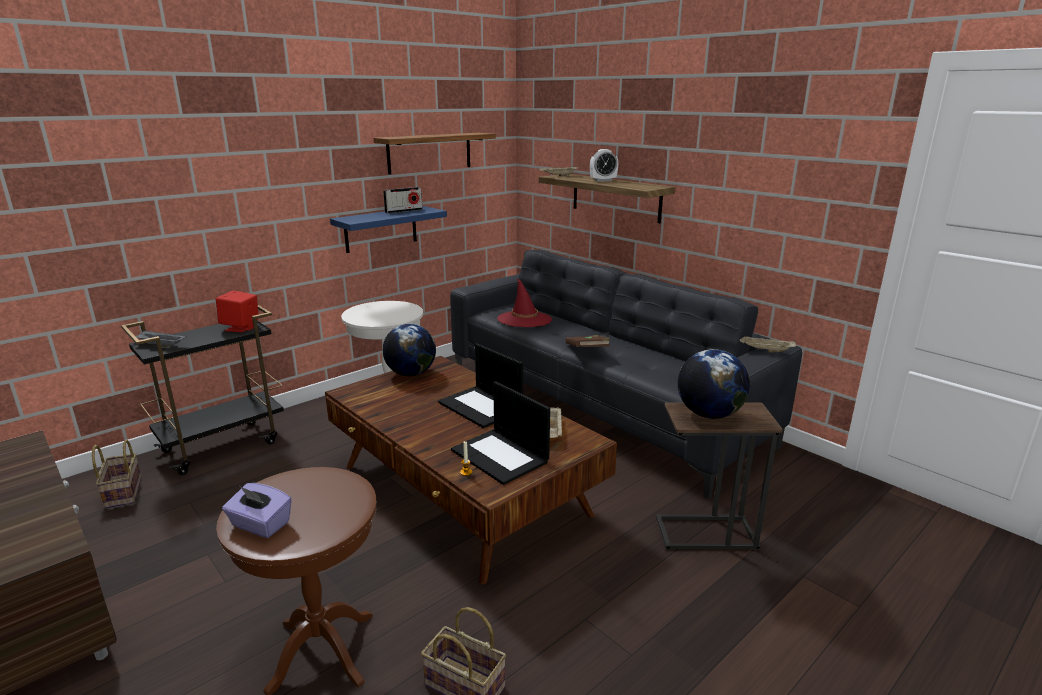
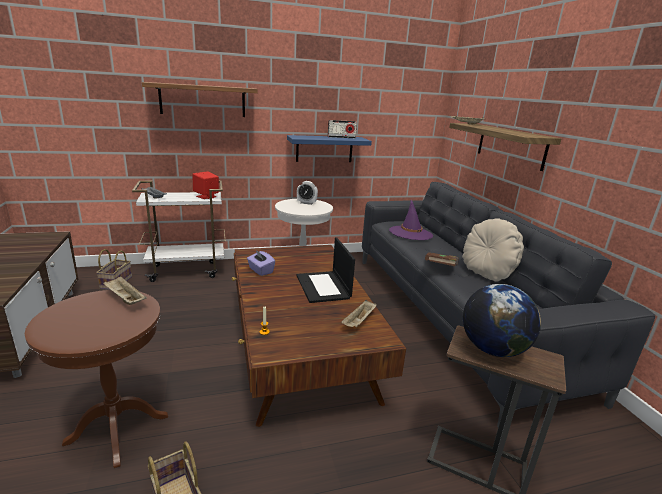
camera: 25 degrees right, 0 degrees up
black cart [121,305,284,475] -> white cart [132,180,226,282]
purple tissue box [222,483,292,538] -> purple tissue box moved to [247,250,275,276]
shelf [373,133,496,175] -> shelf moved to [142,82,258,117]
globe [383,324,436,376] -> none
laptop [451,381,550,485] -> none
red hat [497,278,552,327] -> purple hat [389,200,433,240]
alarm clock [590,149,618,182] -> alarm clock moved to [297,181,318,205]
beige tray [740,337,796,353] -> beige tray moved to [103,276,147,305]
none -> beige pillow [462,218,524,282]

